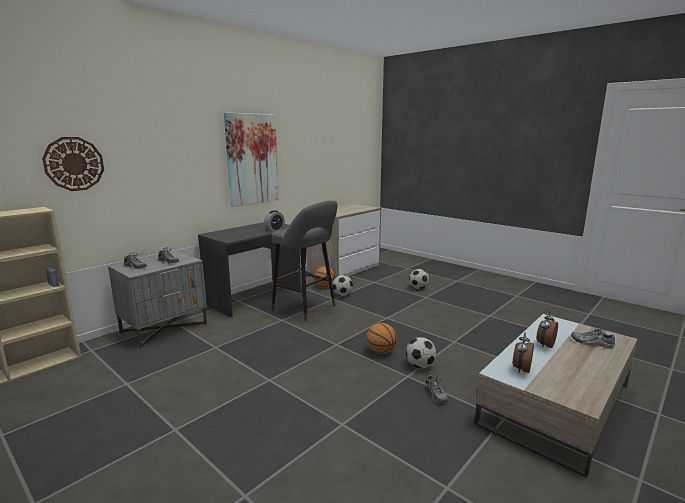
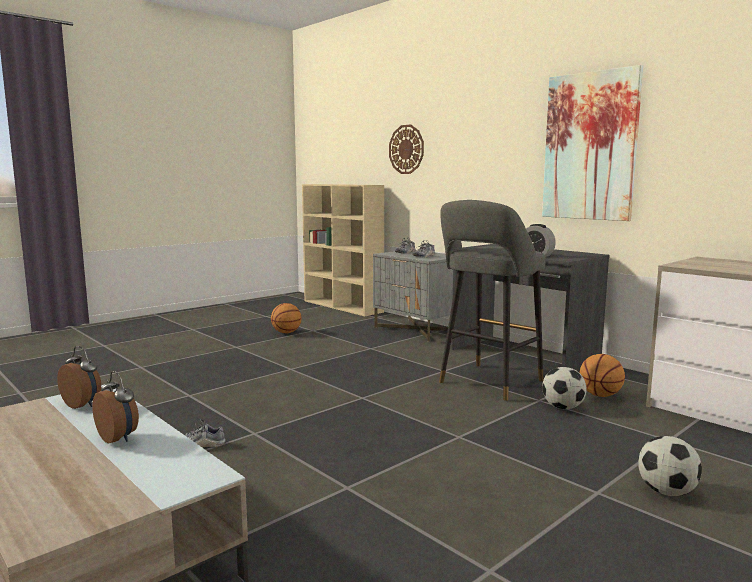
camera: 95 degrees right, 5 degrees down
basketball [366,323,397,354] -> basketball moved to [271,303,302,333]
football [406,337,437,369] -> none
shoe [571,325,615,348] -> none

